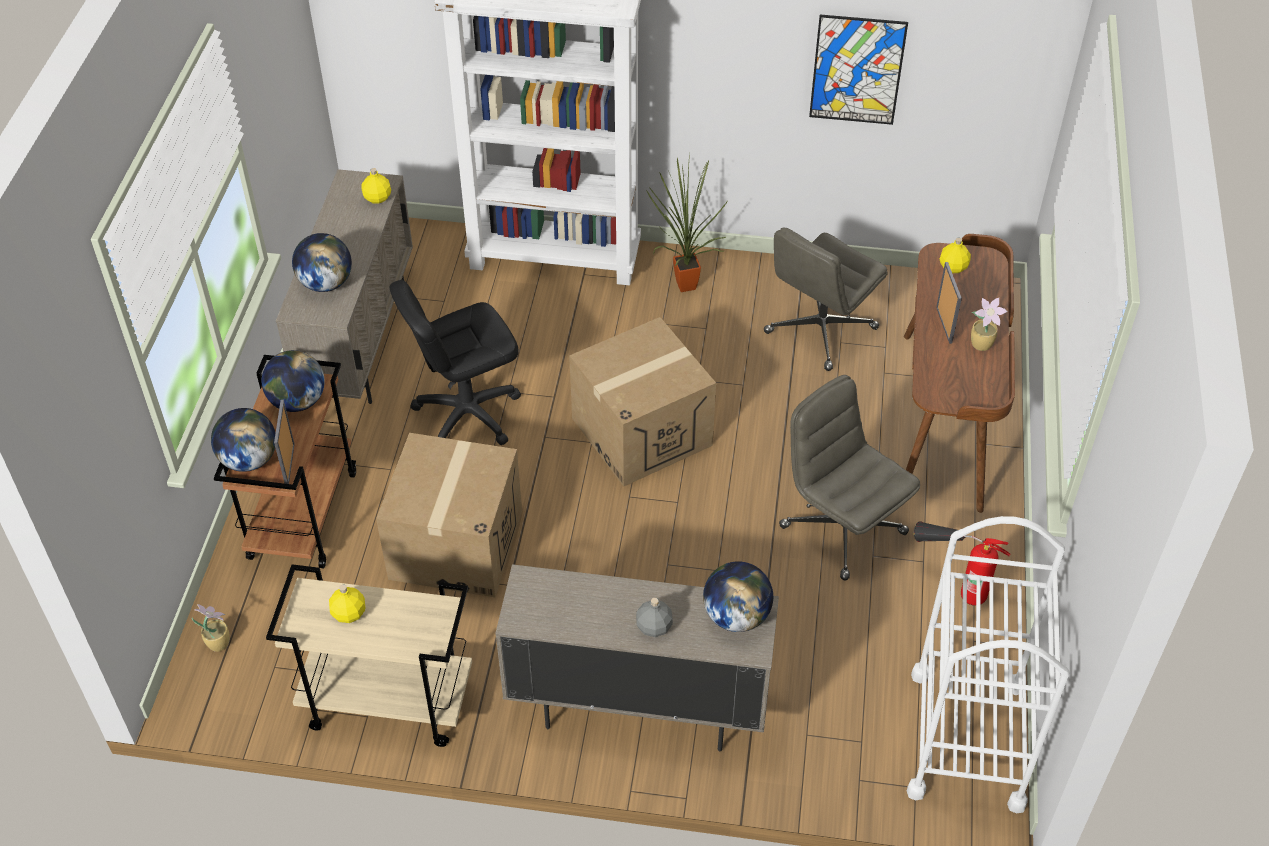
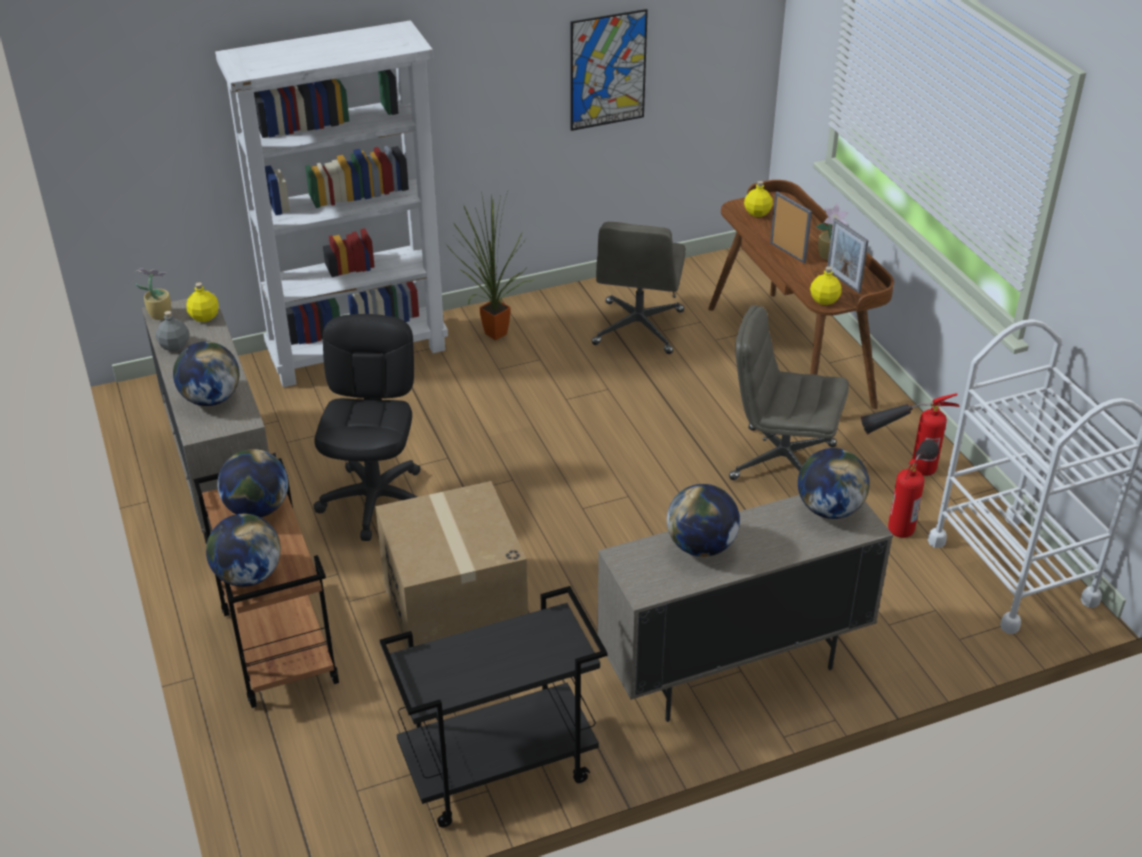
camera: 30 degrees left, 10 degrees down
potted plant [192,604,230,652] -> potted plant moved to [135,269,171,320]
beige cart [266,564,472,747] -> black cart [379,586,608,827]
picture frame [274,400,295,484] -> picture frame moved to [827,218,869,293]
yellow bottle [329,585,365,623] -> yellow bottle moved to [810,266,842,305]
black office chair [390,280,521,445] -> black office chair turned 150 degrees clockwise [313,314,420,541]
cardboard box [569,317,716,487] -> none
grey bottle [636,598,673,637] -> grey bottle moved to [155,311,190,351]
none -> globe [667,484,740,557]
none -> fire extinguisher [888,440,939,538]

